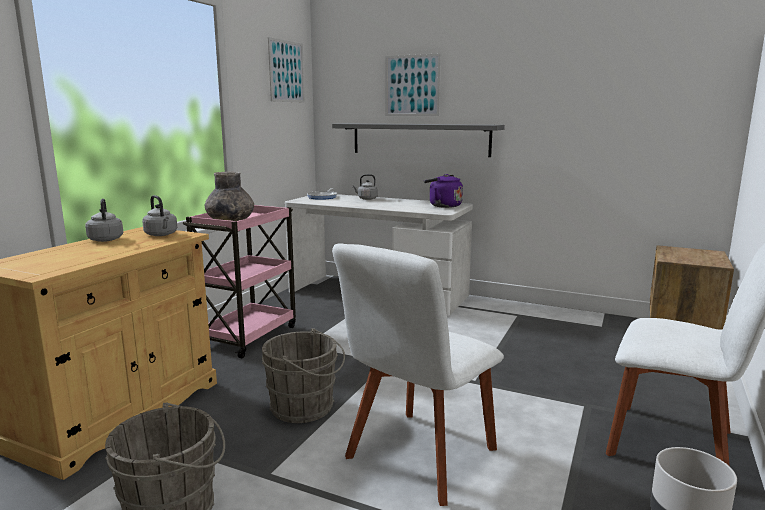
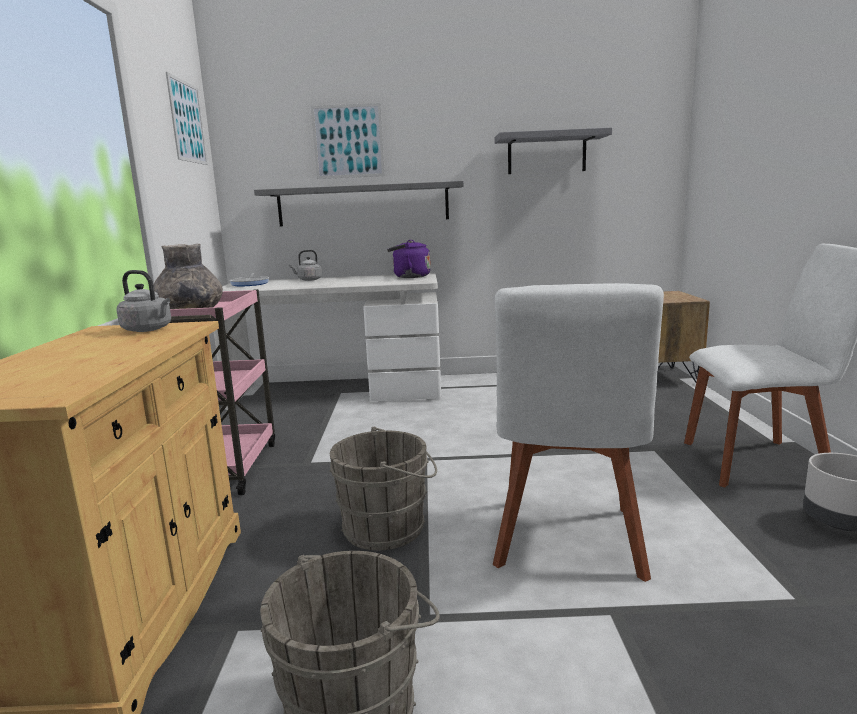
camera: 25 degrees left, 0 degrees up
grey kettle [85,199,123,242] -> none
none -> grey shelf [494,127,612,174]

